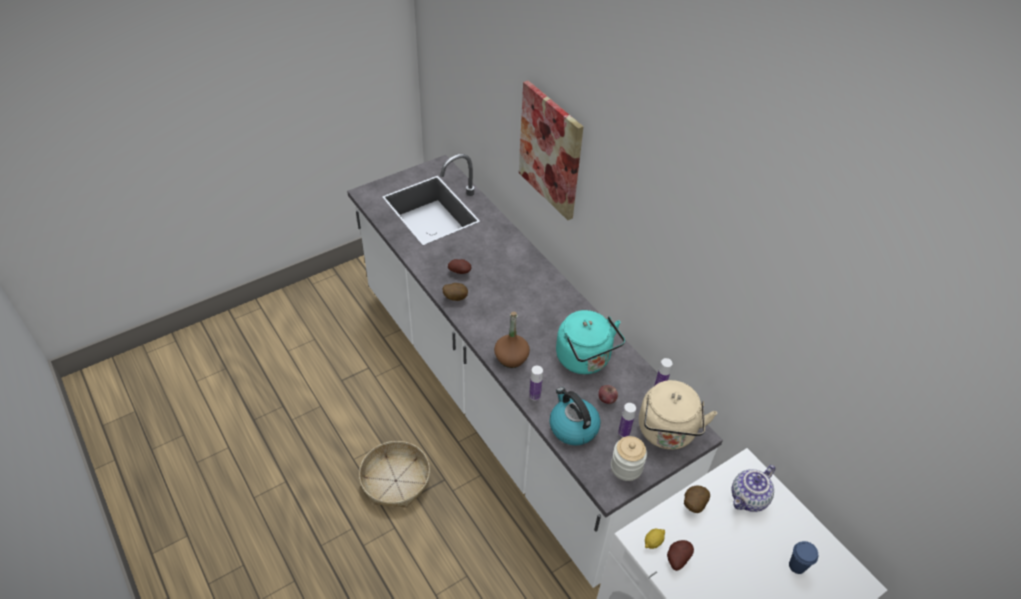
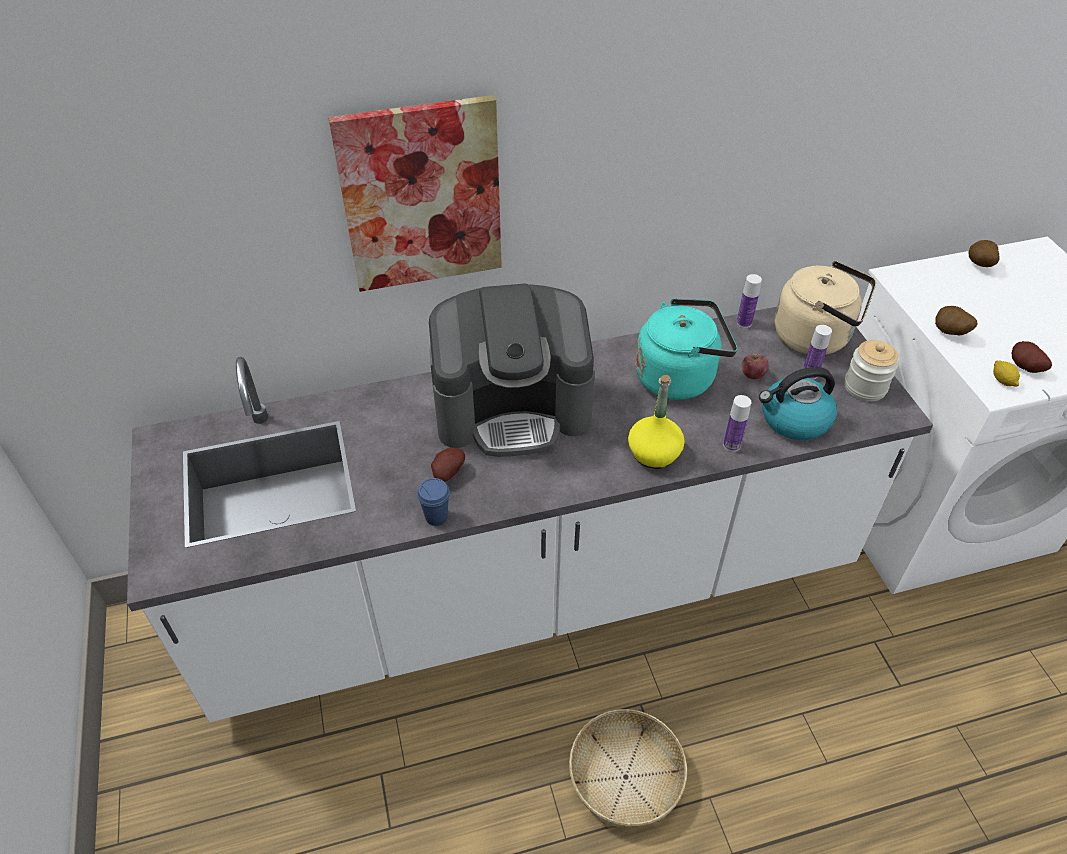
camera: 70 degrees left, 0 degrees up
potato [443,283,468,301] -> potato moved to [969,240,1000,267]
brown bottle [494,312,530,368] -> yellow bottle [628,375,685,469]
teapot [732,465,775,512] -> none
blue cup [789,541,818,574] -> blue cup moved to [417,478,450,526]
none -> coffee machine [429,283,595,457]

